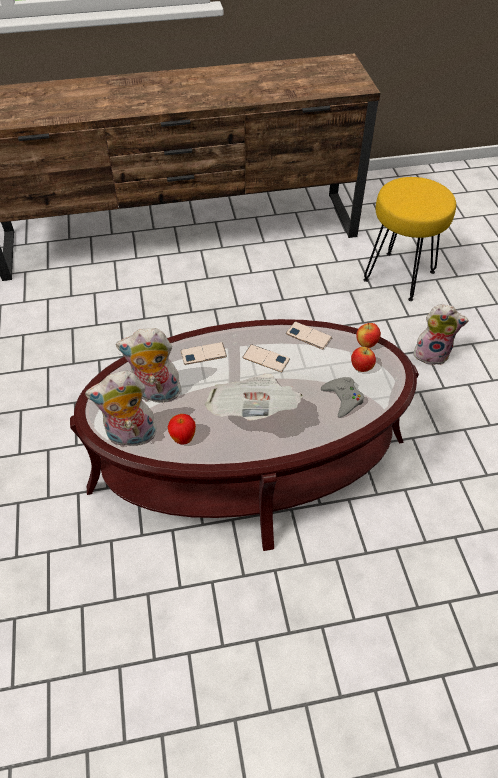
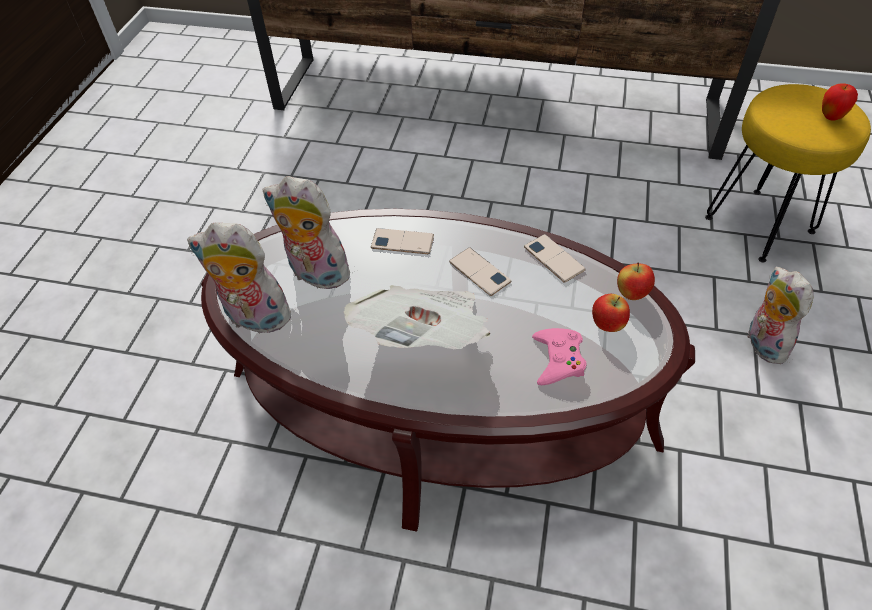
camera: 25 degrees right, 0 degrees up
apple [168,414,196,445] -> apple moved to [822,83,858,121]
grey game controller [321,377,364,418] -> pink game controller [532,328,586,385]
plush toy [413,304,469,365] -> plush toy turned 135 degrees counterclockwise [747,266,814,364]

